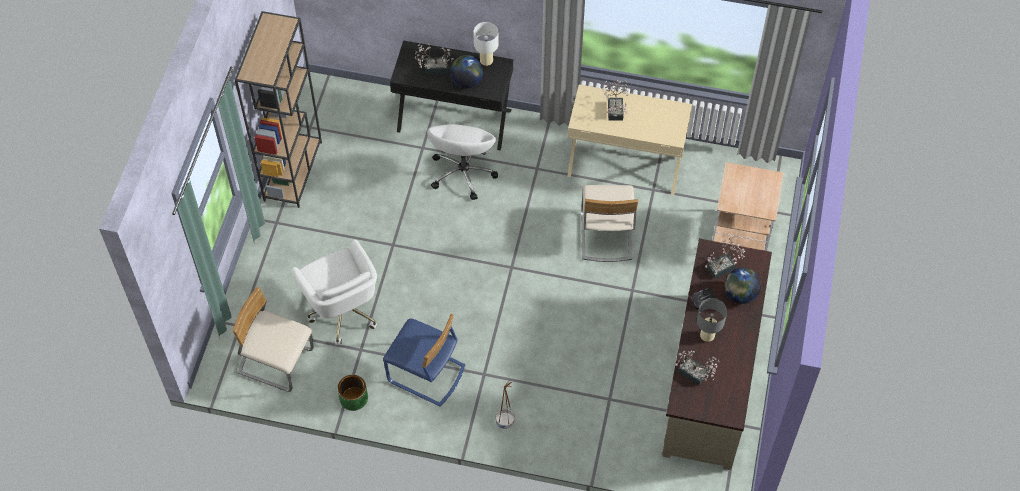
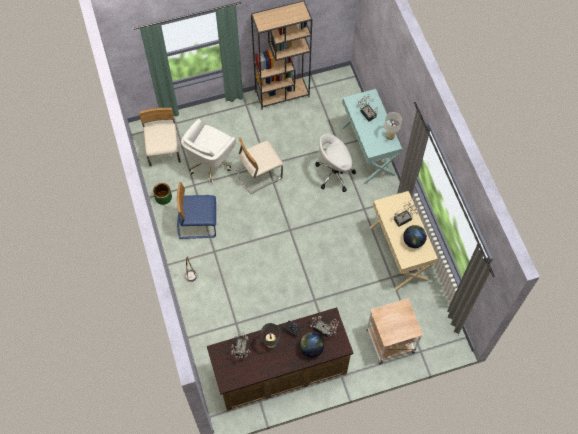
camera: 60 degrees right, 5 degrees up
blue chair [383,314,465,407] -> blue chair turned 90 degrees clockwise [177,182,216,239]
black desk [390,40,513,151] -> turquoise desk [341,89,402,184]
globe [450,55,483,88] -> globe moved to [403,225,427,248]
beige chair [581,185,638,262] -> beige chair moved to [236,137,284,194]

